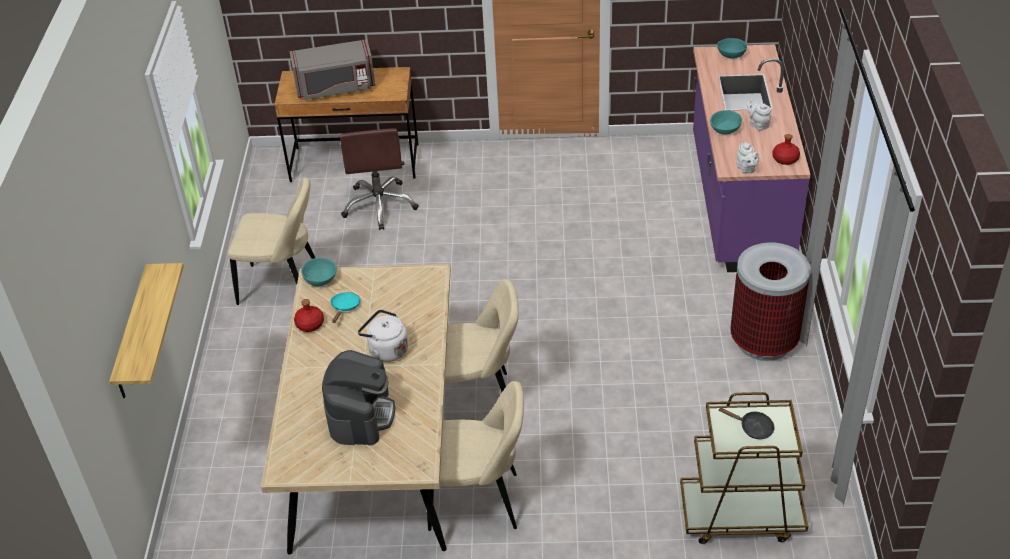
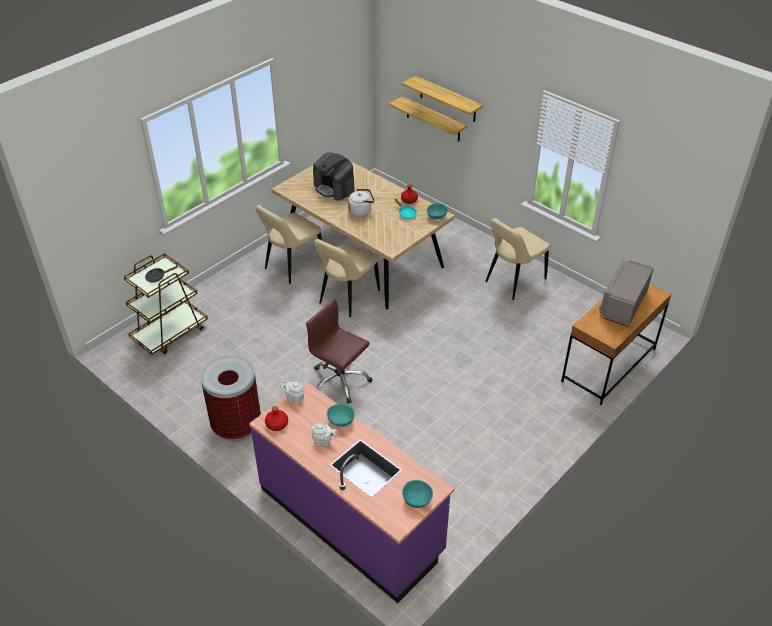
camera: 130 degrees right, 0 degrees up
brown office chair [340,128,419,230] -> brown office chair moved to [306,298,372,404]
none -> shelf [402,76,483,122]

